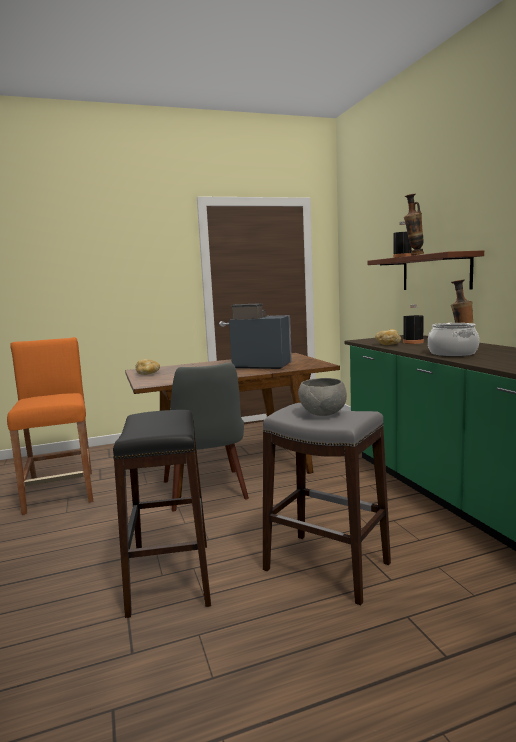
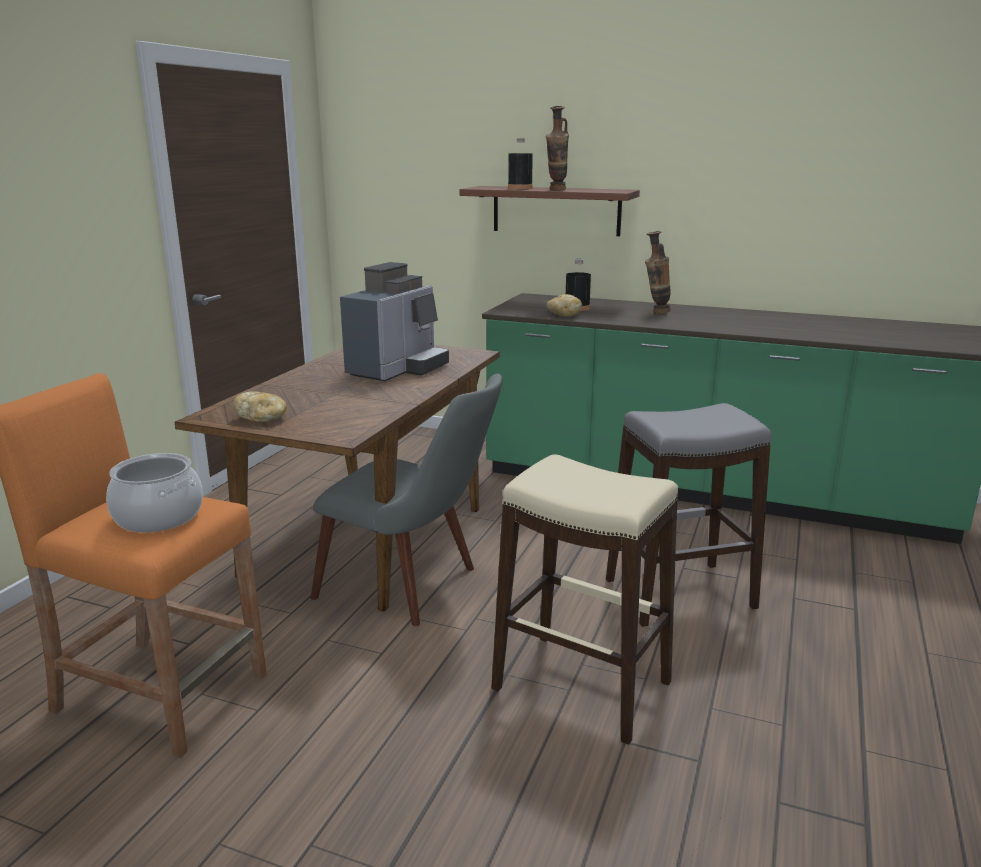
camera: 50 degrees left, 10 degrees up
black stool [113,410,211,618] -> beige stool [491,454,678,745]
coffee machine [229,303,292,369] -> coffee machine turned 150 degrees clockwise [340,262,449,381]
grey bowl [298,378,347,416] -> none
cooking pot [428,323,479,357] -> cooking pot moved to [106,453,203,533]

